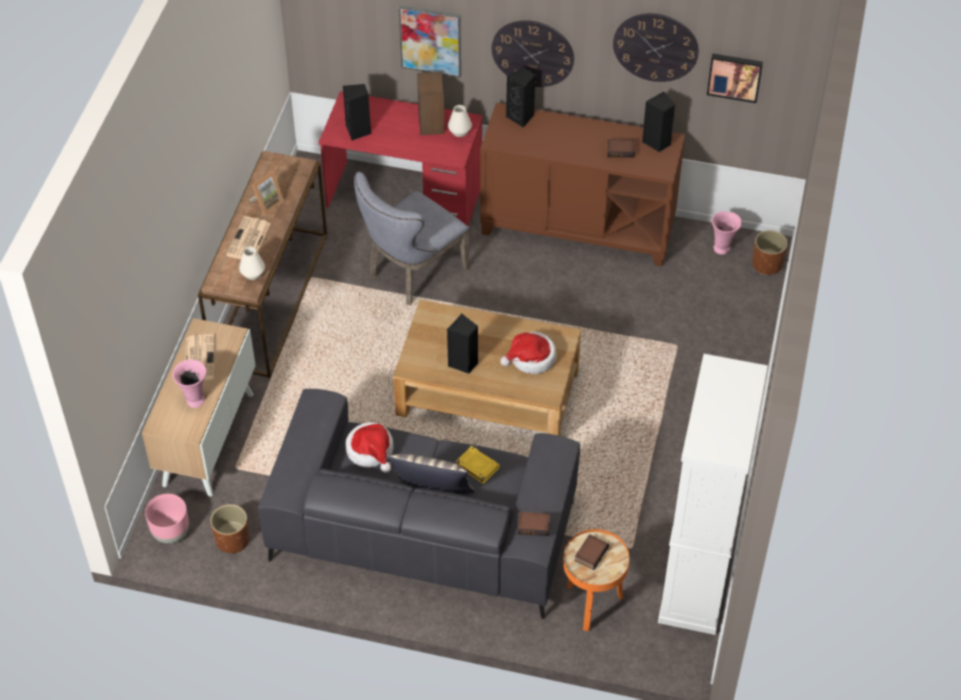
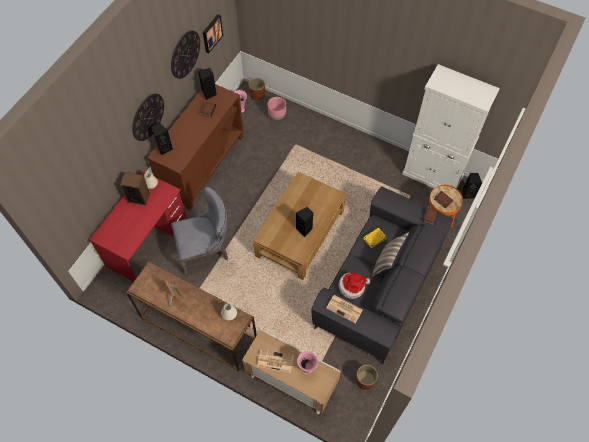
camera: 75 degrees left, 10 degrees up
pink planter [145,494,189,544] -> pink planter moved to [268,97,286,120]
newspaper [226,216,270,259] -> newspaper moved to [326,295,363,323]
black speaker [343,84,371,141] -> black speaker moved to [463,173,482,199]
grey chair [354,172,470,305] -> grey chair turned 75 degrees counterclockwise [171,187,228,275]
picture [399,5,461,77] -> none
hat [500,332,557,374] -> none

